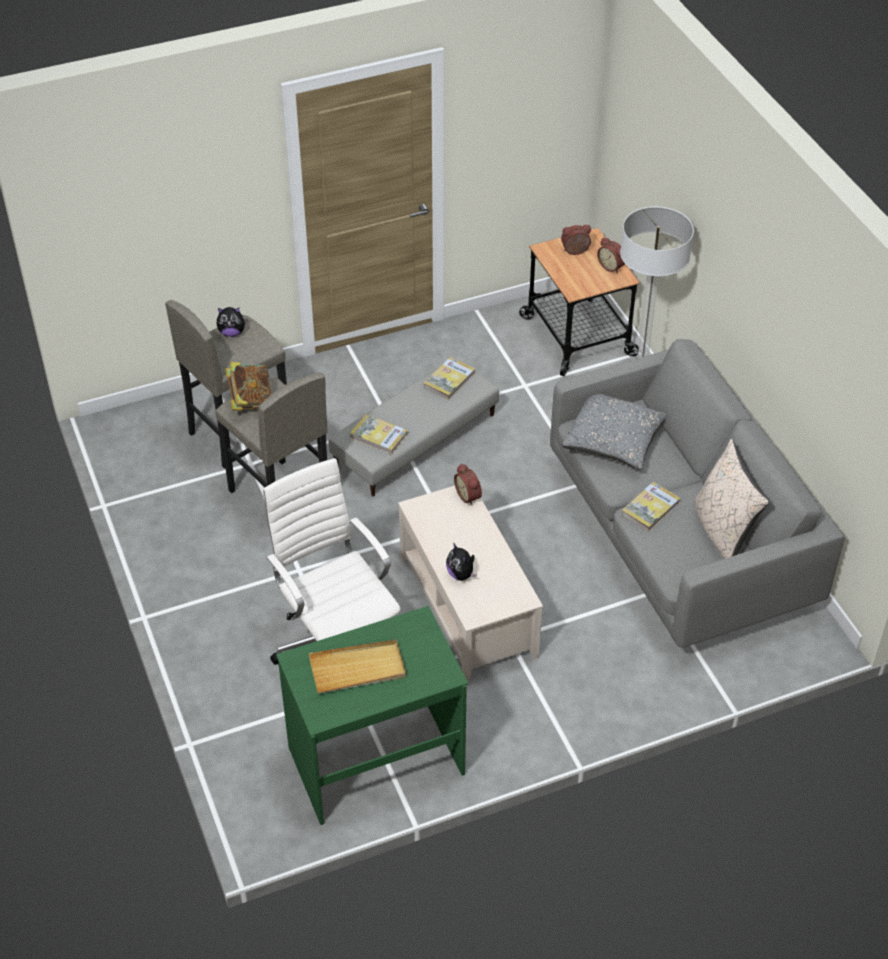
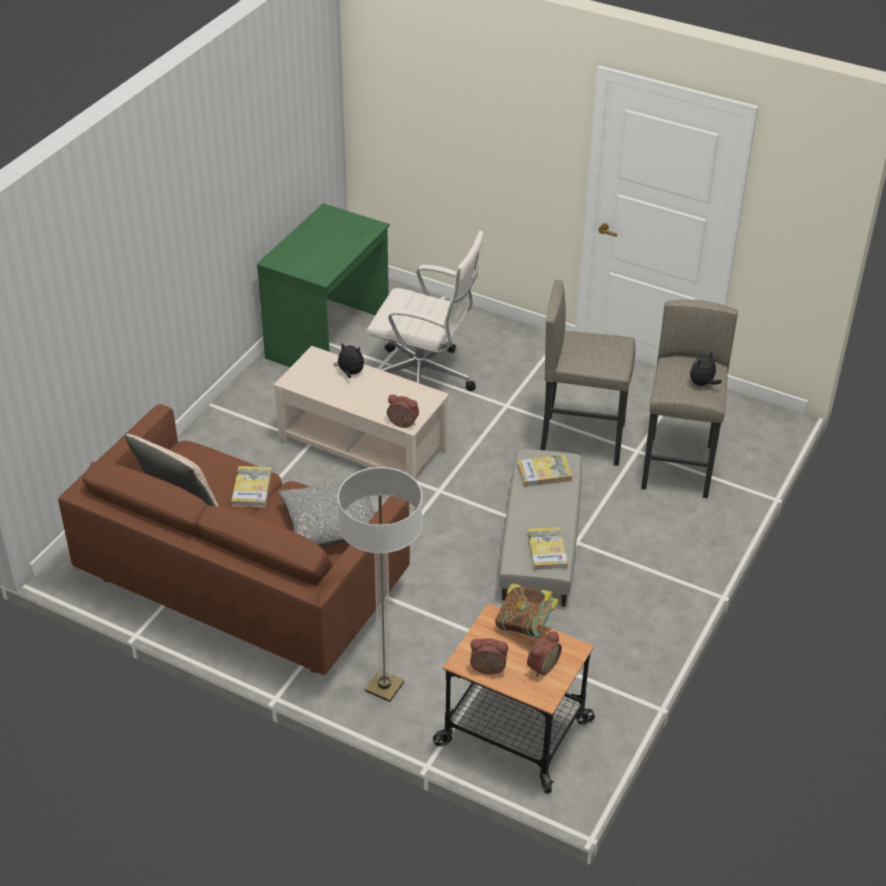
camera: 140 degrees right, 5 degrees down
book [225,362,271,411] -> book moved to [495,583,559,637]
beige tray [309,640,406,694] -> none
grey sofa [550,339,845,648] -> brown sofa [58,404,410,675]

